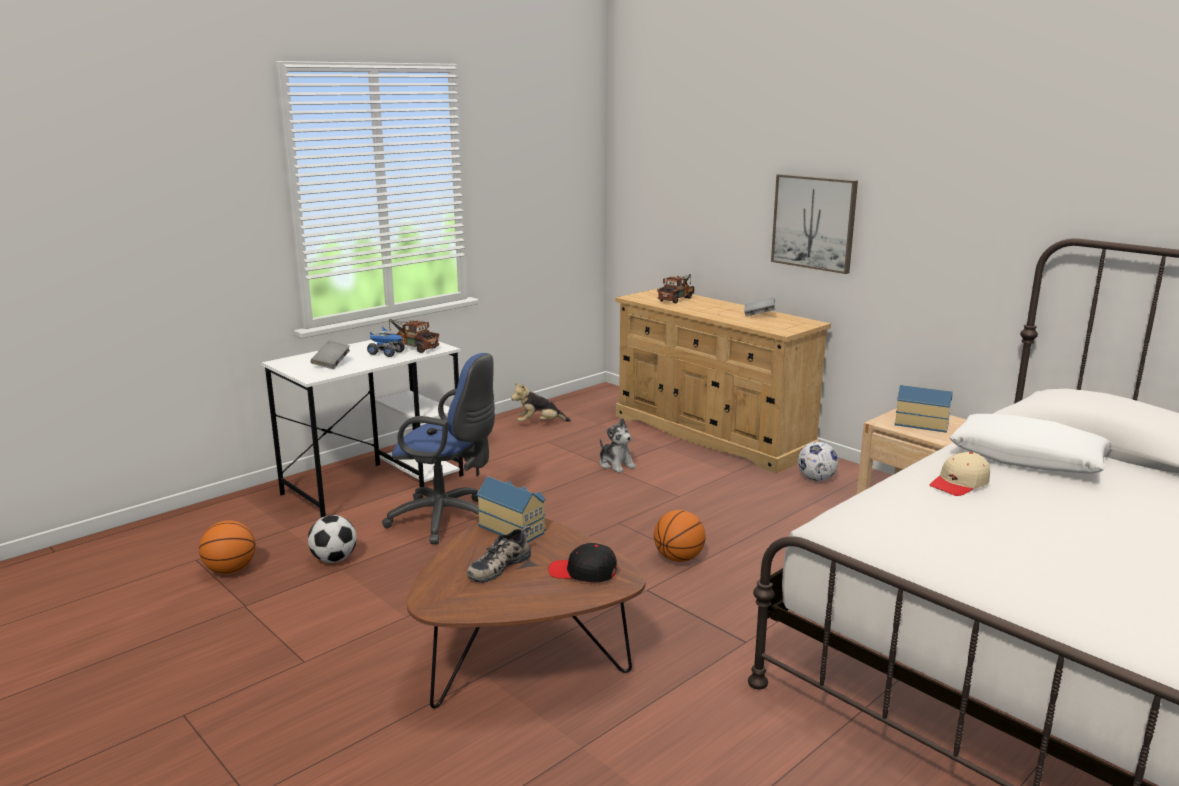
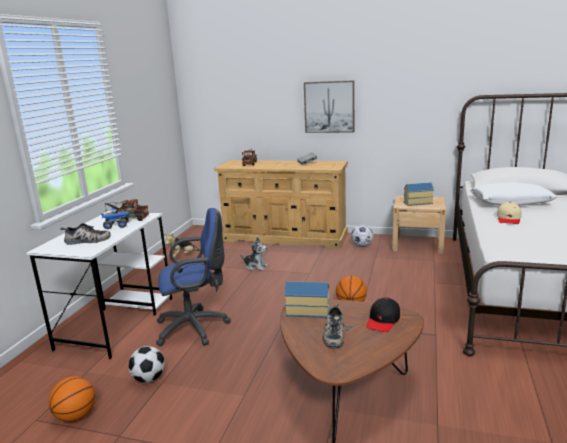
camera: 30 degrees left, 0 degrees up
grey book [311,341,350,369] -> shoe [60,223,111,245]
black cap [548,543,617,582] -> black cap turned 45 degrees counterclockwise [367,298,400,332]

